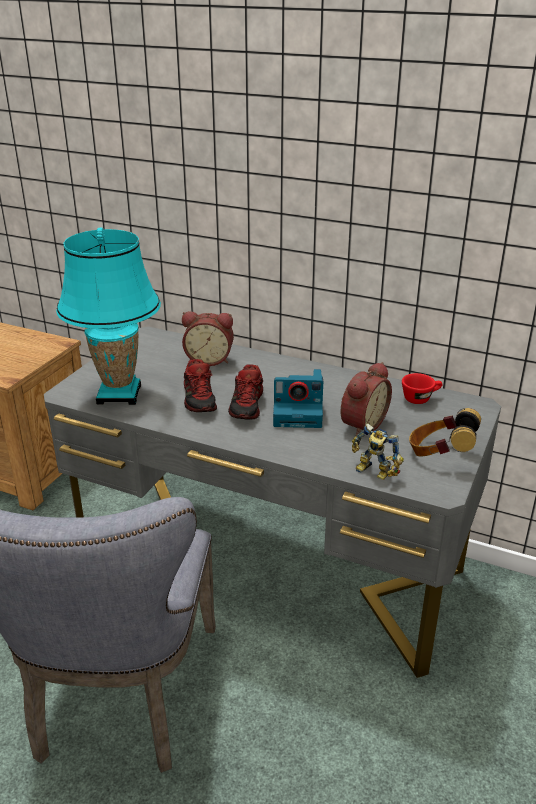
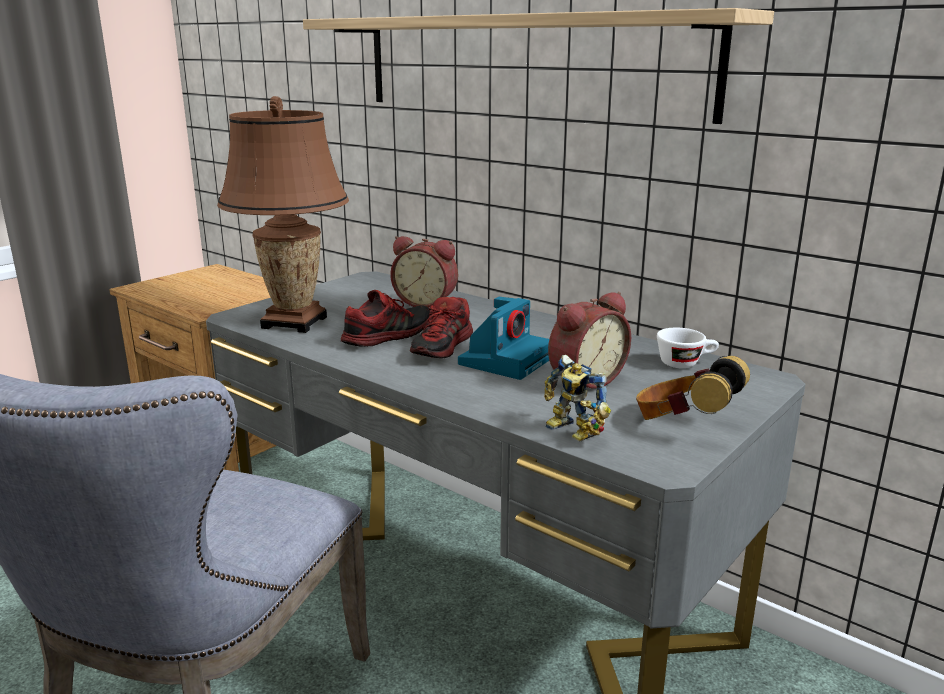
camera: 15 degrees right, 10 degrees down
turquoise table lamp [56,228,161,405] -> brown table lamp [217,96,349,333]
shoe [184,359,217,412] -> shoe turned 135 degrees counterclockwise [341,290,429,347]
camera [273,369,323,428] -> camera turned 75 degrees counterclockwise [458,297,549,380]
red cup [402,373,442,404] -> white cup [657,328,719,368]
none -> shelf [303,8,774,124]

